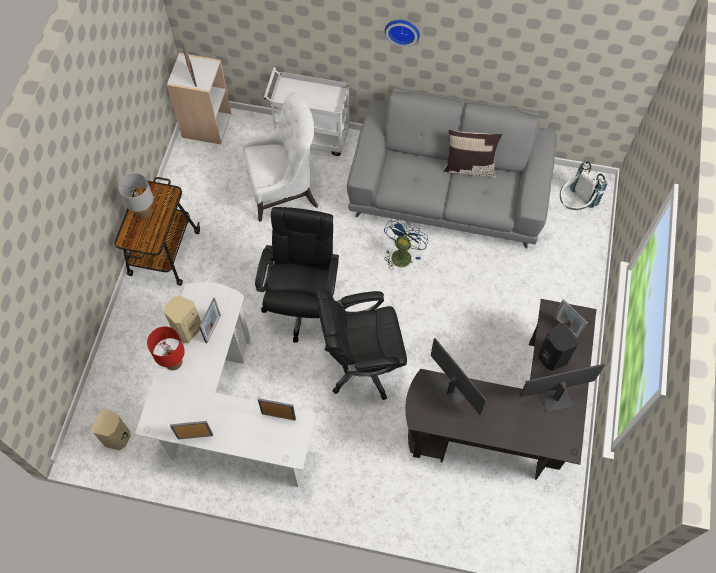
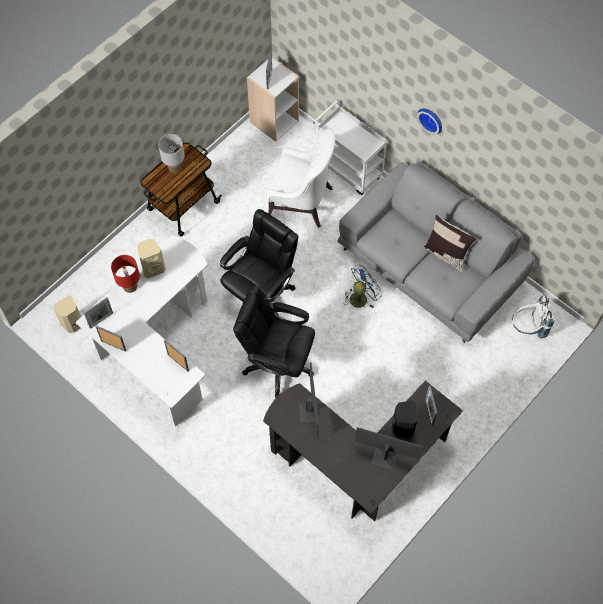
camera: 30 degrees right, 0 degrees up
picture frame [199,298,221,343] -> picture frame moved to [84,298,113,329]

